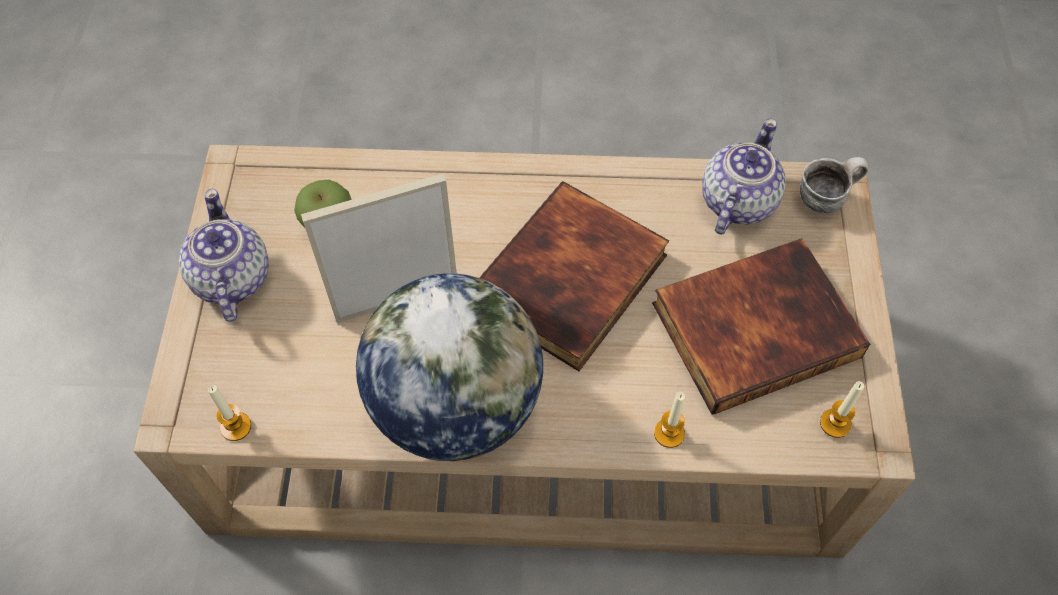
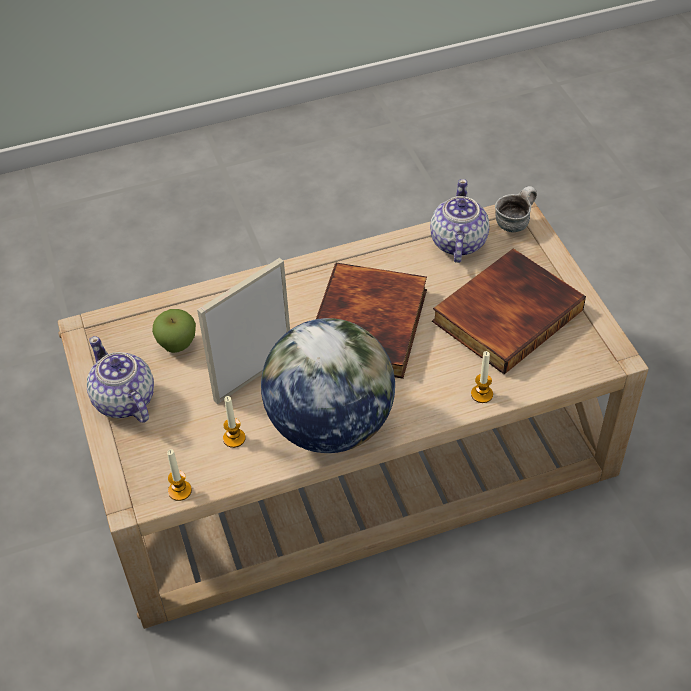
camera: 20 degrees left, 10 degrees down
candle [820,381,864,438] -> candle moved to [223,396,246,448]

